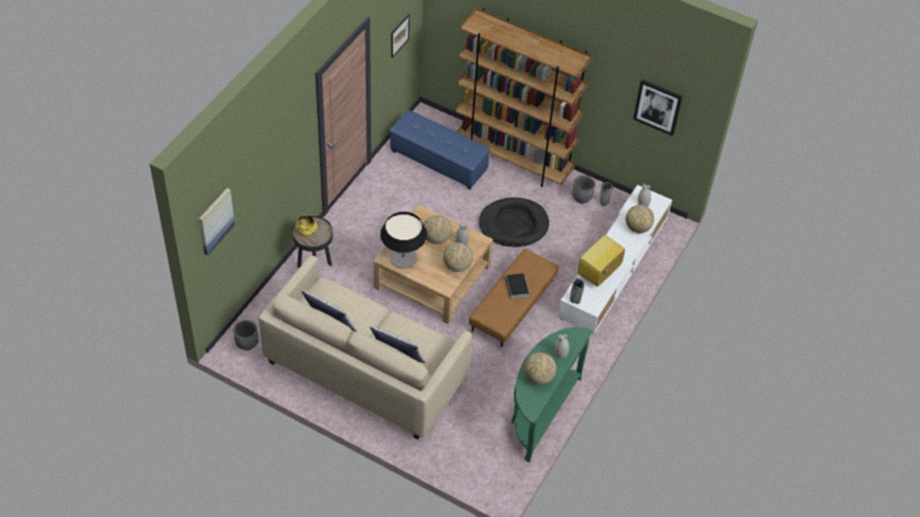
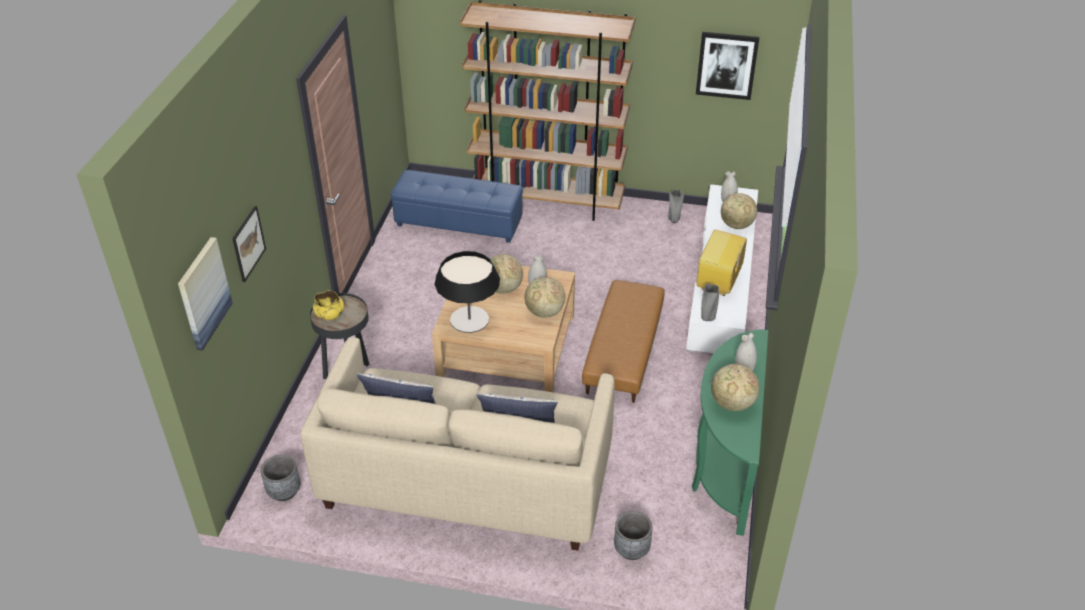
camera: 15 degrees left, 10 degrees down
picture [391,14,410,58] -> picture moved to [232,206,266,282]
black dog bed [479,197,549,247] -> none
book [505,273,529,302] -> none
grey planter [572,175,595,203] -> grey planter moved to [614,511,653,560]

